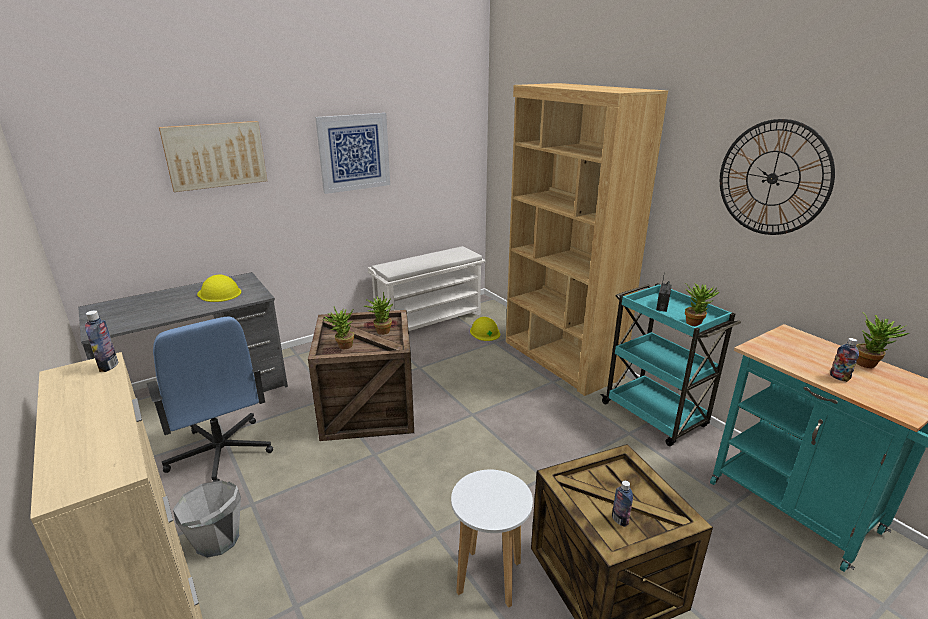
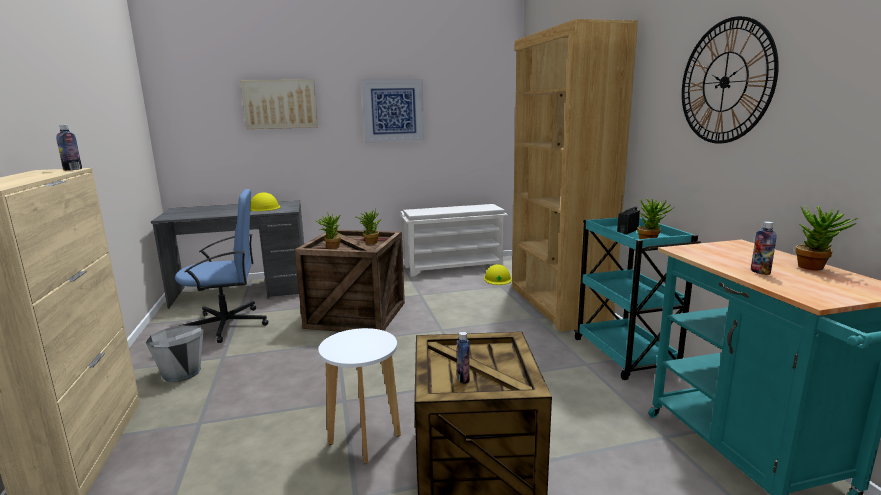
camera: 20 degrees right, 10 degrees down
blue office chair [147,316,273,482] -> blue office chair turned 90 degrees counterclockwise [175,189,268,343]

